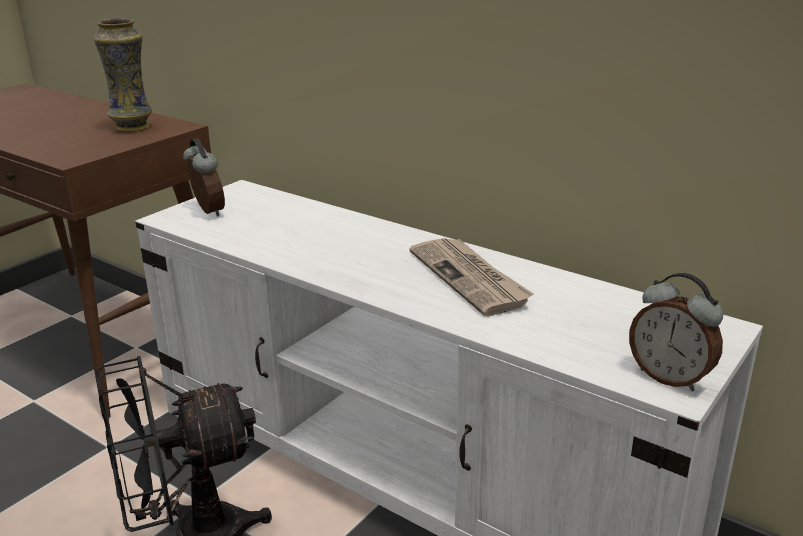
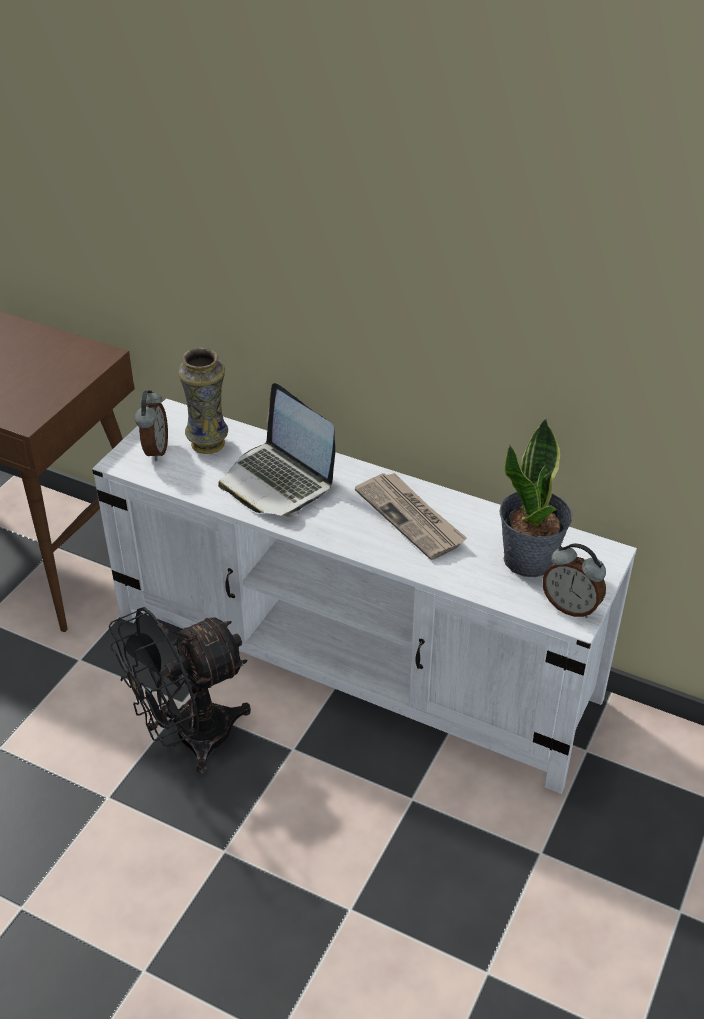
camera: 10 degrees left, 15 degrees up
vase [94,18,152,132] -> vase moved to [178,348,228,454]
alarm clock [183,138,225,217] -> alarm clock turned 45 degrees clockwise [135,390,168,461]
none -> laptop [218,383,335,516]
none -> potted plant [499,418,572,577]

